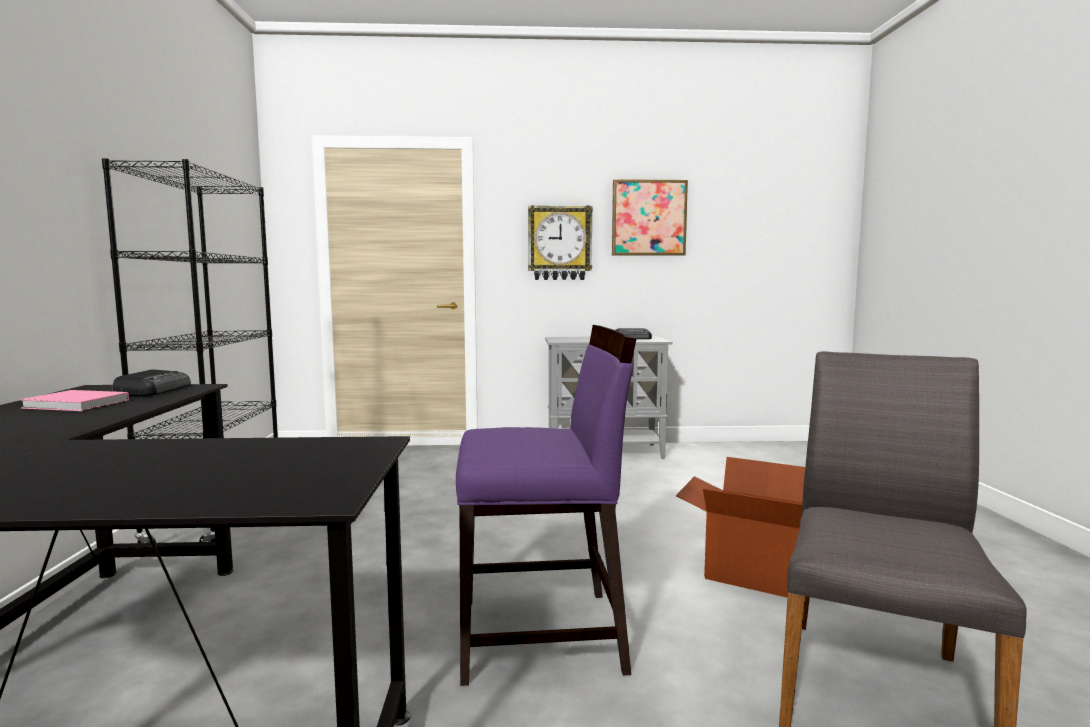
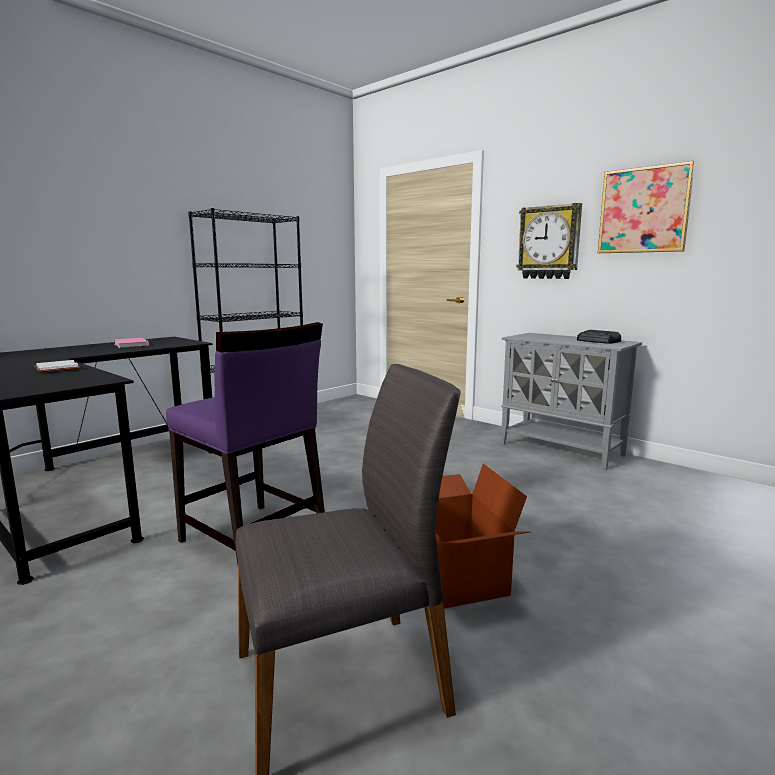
camera: 45 degrees right, 5 degrees up
radio [112,370,191,396] -> none
none -> white book [35,360,80,373]

